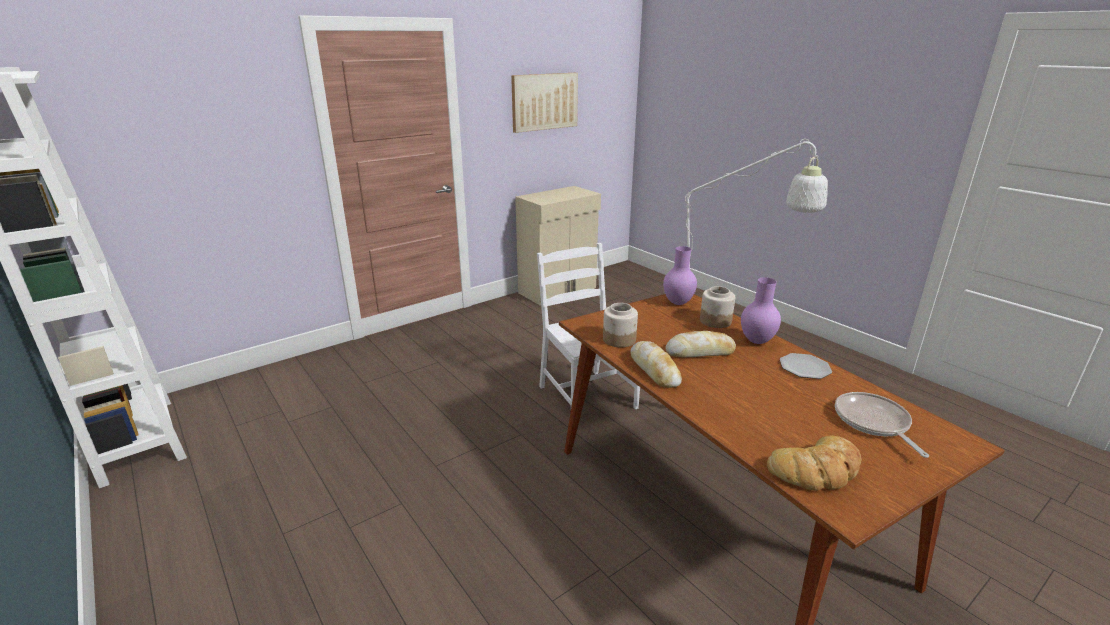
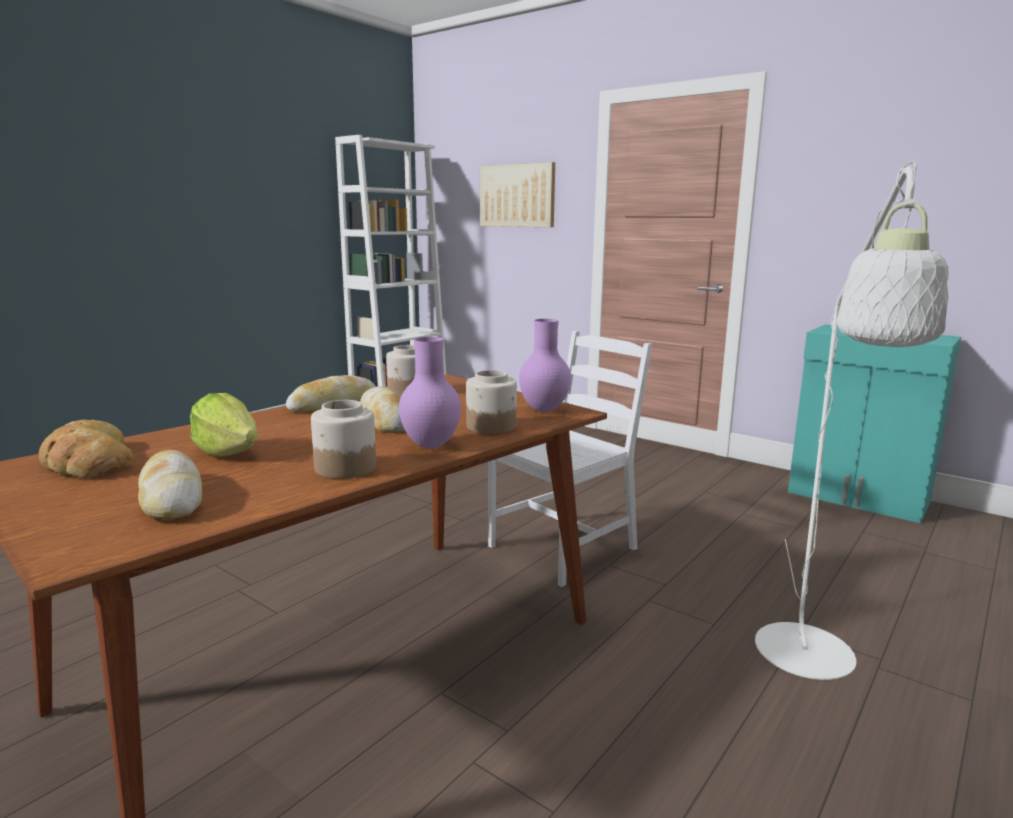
camera: 75 degrees right, 10 degrees down
picture [511,73,578,133] -> picture moved to [480,162,555,227]
beige cabinet [515,186,601,306] -> turquoise cabinet [788,324,961,523]
plate [780,353,832,379] -> jar [311,400,376,479]
frying pan [835,392,929,458] -> bread [138,450,202,519]
none -> lettuce [190,393,258,457]

